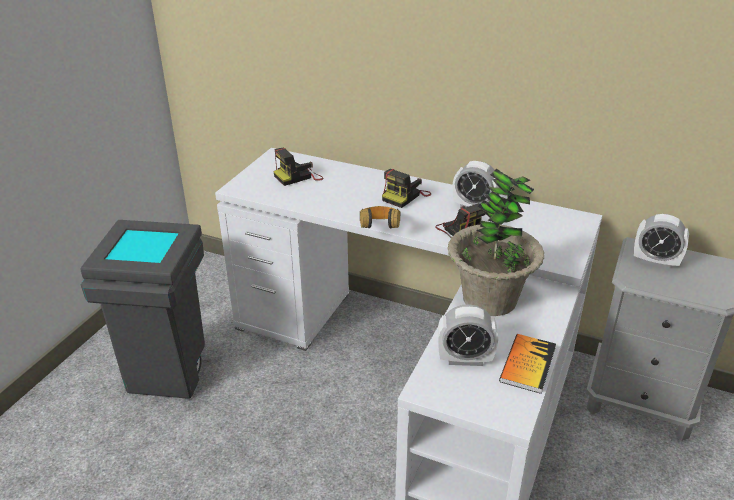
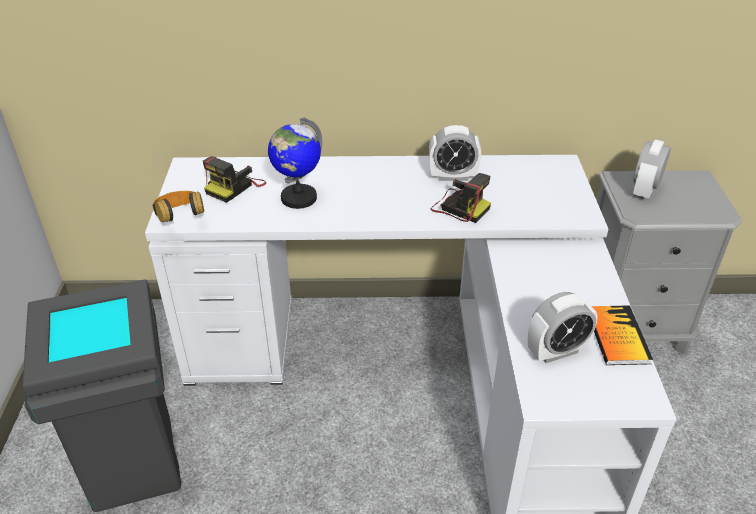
camera: 25 degrees left, 5 degrees up
headphones [360,206,400,229] -> headphones moved to [152,191,204,223]
camera [382,169,431,208] -> none
potted plant [448,169,544,316] -> none
alarm clock [634,214,689,269] -> alarm clock turned 120 degrees clockwise [633,139,671,200]
none -> globe [268,117,322,209]

